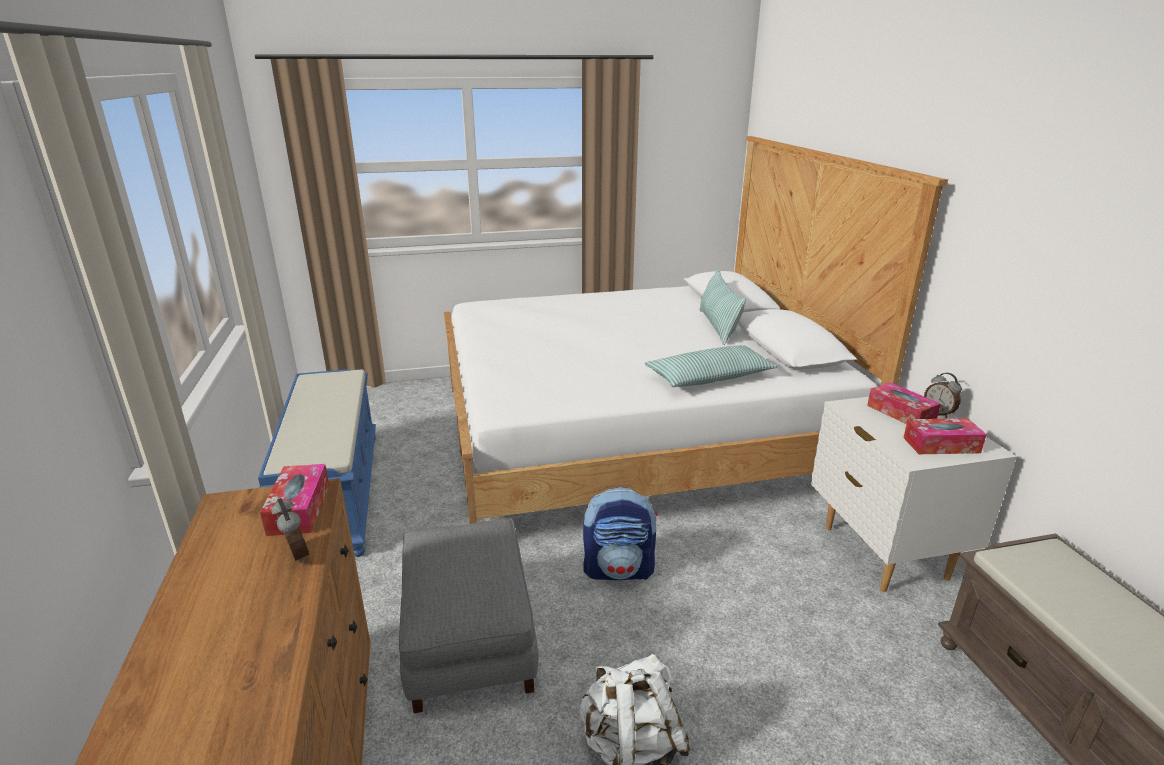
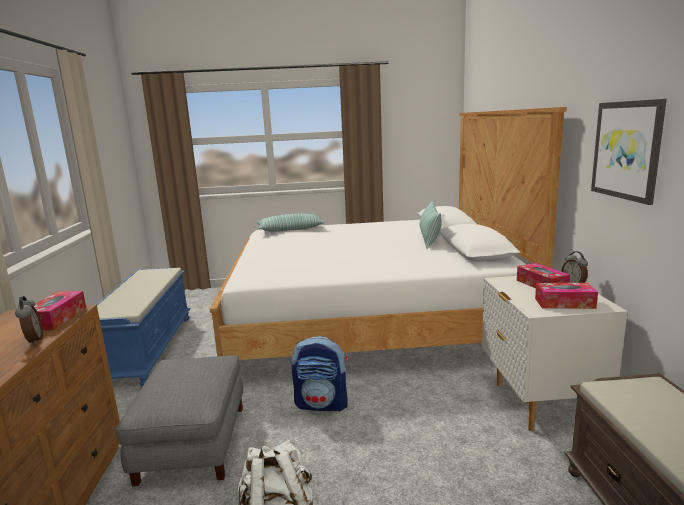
camera: 10 degrees right, 10 degrees down
pillow [645,345,778,387] -> pillow moved to [257,213,325,232]
none -> picture [591,99,667,205]

